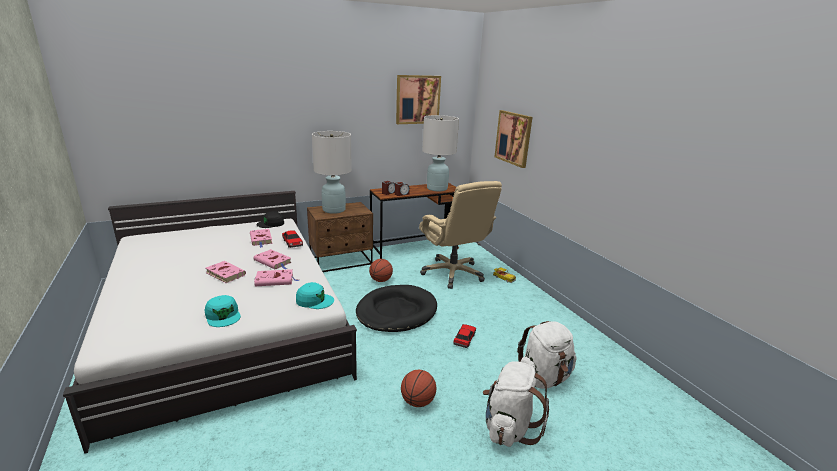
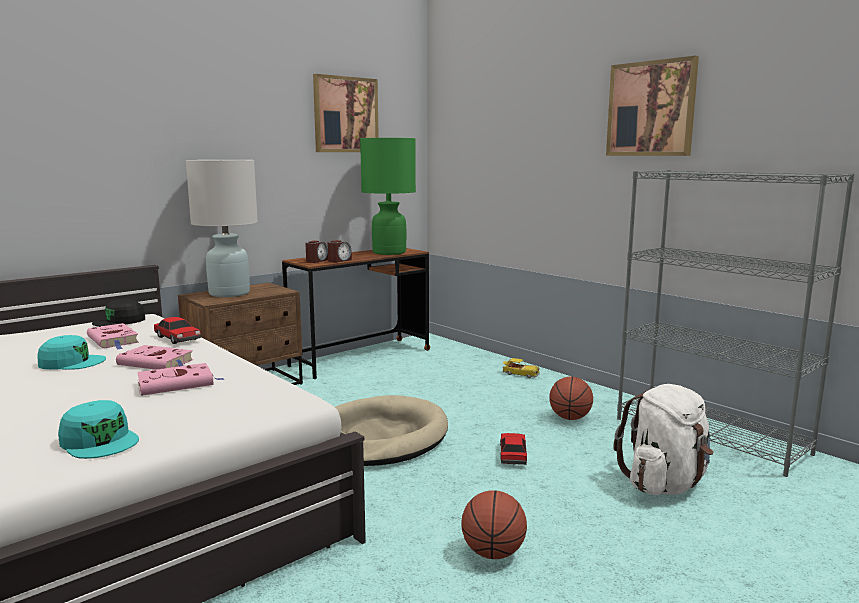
camera: 15 degrees left, 10 degrees down
pink book [205,261,246,283] -> none
turquoise cap [296,282,334,309] -> turquoise cap moved to [37,335,106,370]
black dog bed [356,285,437,332] -> beige dog bed [335,395,448,466]
basketball [369,259,393,282] -> basketball moved to [549,377,593,420]
beige office chair [419,181,502,289] -> none
white table lamp [422,115,459,191] -> green table lamp [360,138,416,255]
white backpack [483,361,549,447] -> none
picture [495,110,532,168] -> picture moved to [606,56,699,156]
none -> grey bookcase [617,170,855,477]

